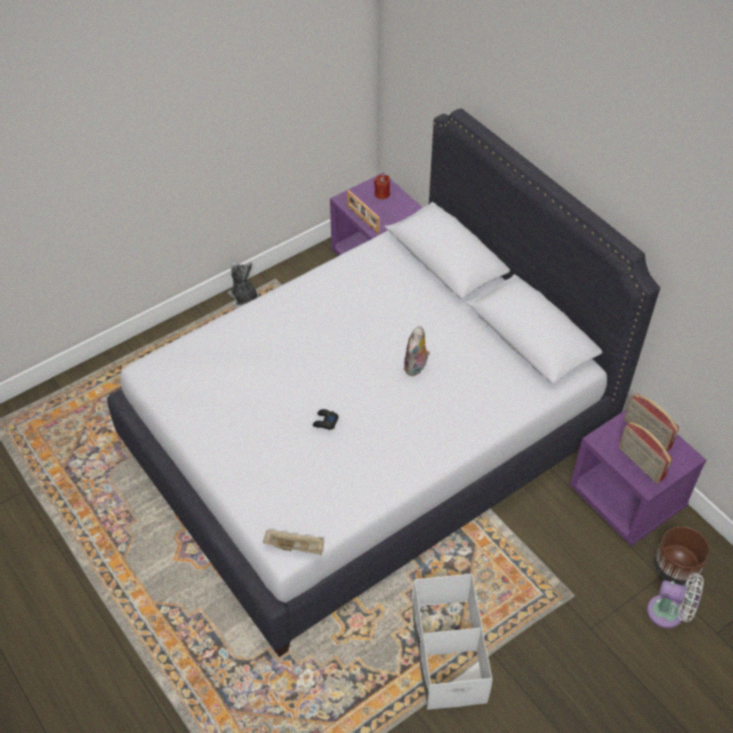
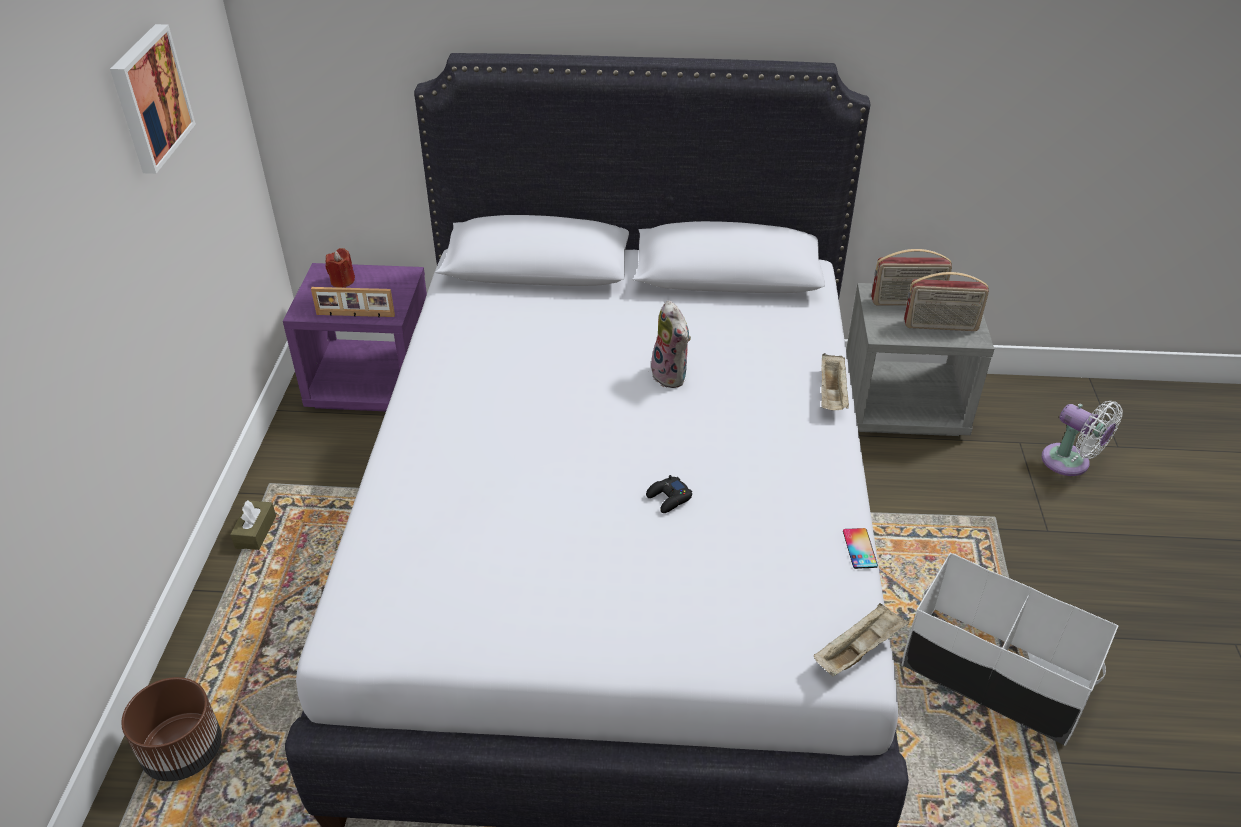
camera: 50 degrees left, 10 degrees down
plush toy [228,262,259,308] -> brown tissue box [230,500,276,550]
purple nightstand [570,409,706,546] -> grey nightstand [846,283,994,436]
white fan [647,573,704,628] -> white fan turned 75 degrees clockwise [1041,401,1123,476]
brown planter [654,526,710,585] -> brown planter moved to [121,677,222,781]
none -> picture [110,24,196,174]
none -> beige tray [821,353,849,410]
none -> phone [843,528,878,569]

